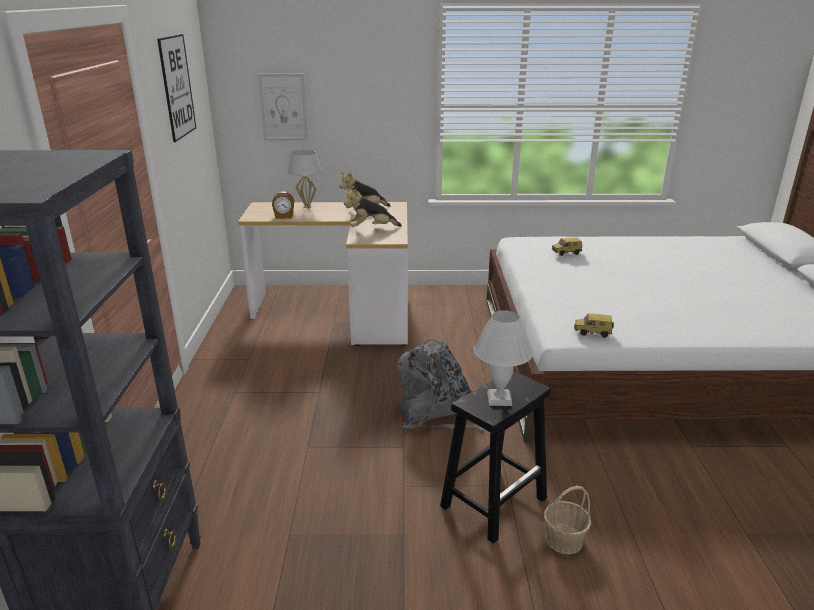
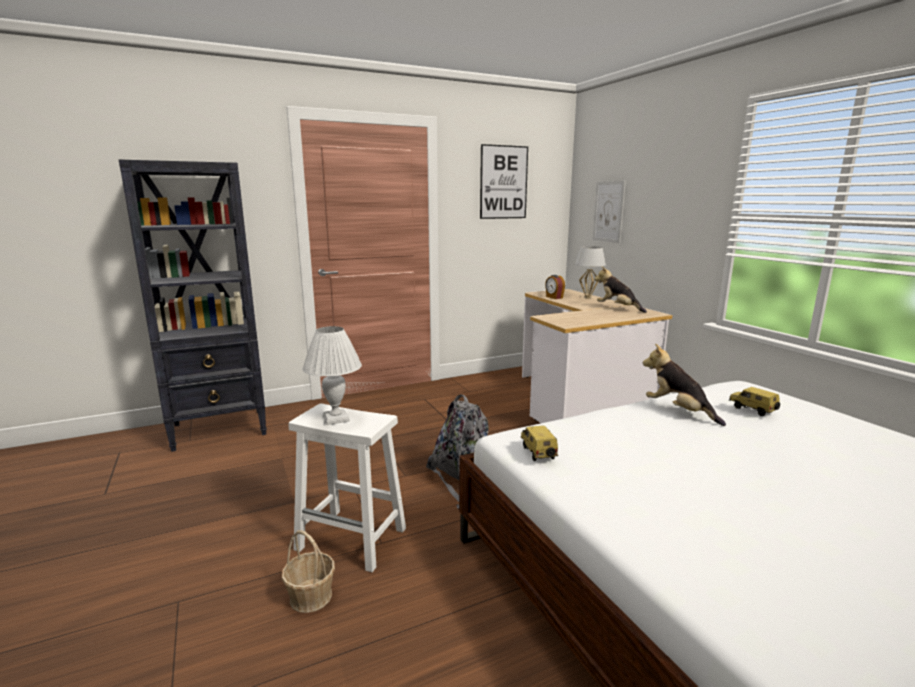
camera: 65 degrees right, 10 degrees down
plush toy [344,188,402,227] -> plush toy moved to [643,344,726,426]
black stool [440,371,551,544] -> white stool [288,403,406,572]

